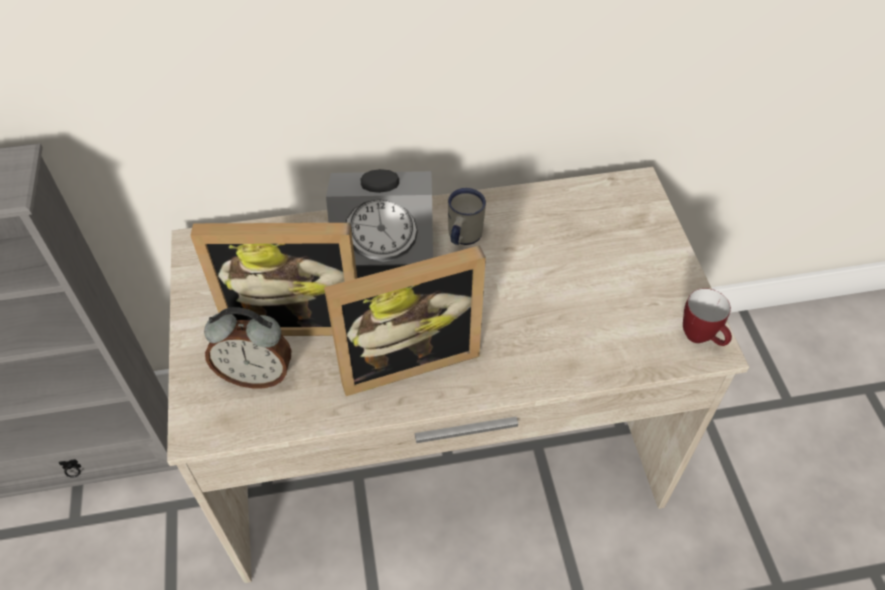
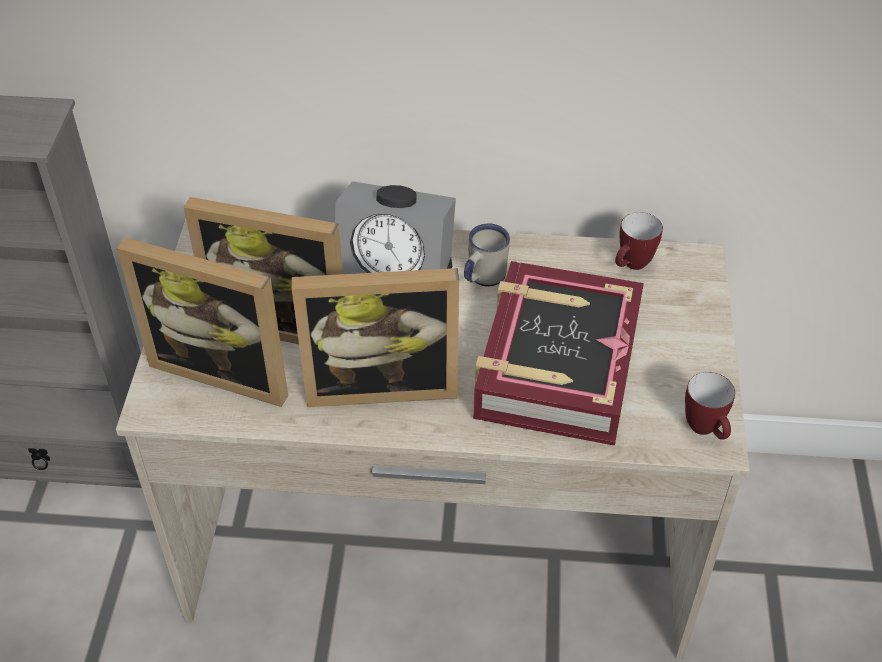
camera: 15 degrees right, 5 degrees down
alarm clock [204,307,291,388] -> picture frame [116,237,288,407]
none -> book [473,261,644,446]
none -> mug [615,212,663,270]

